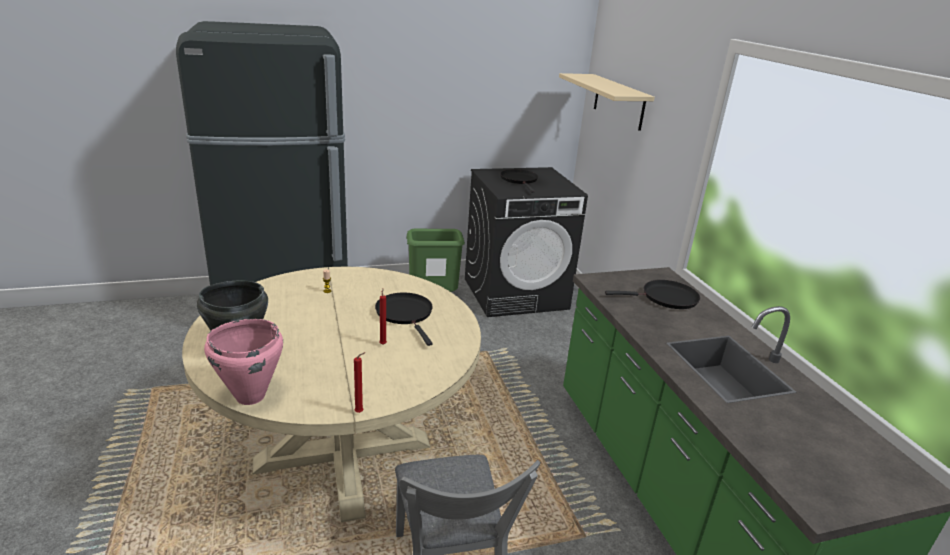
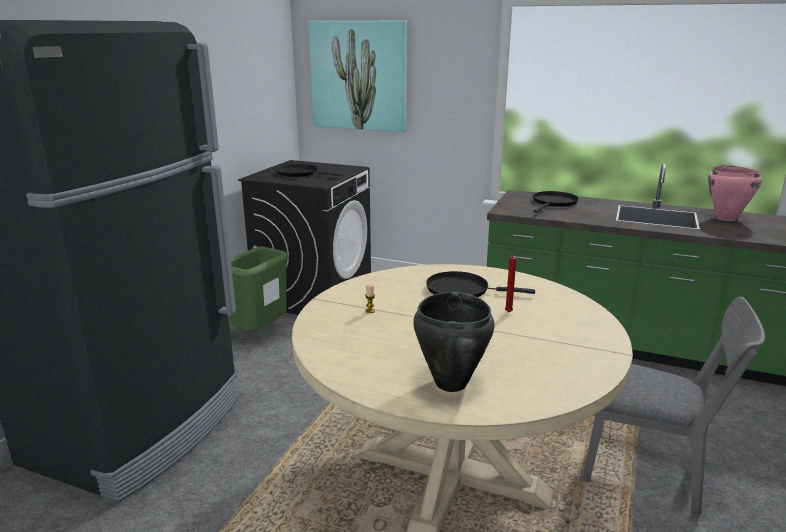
camera: 50 degrees left, 5 degrees down
pink cooking pot [204,319,283,405] -> pink cooking pot moved to [708,165,762,221]
red candle [354,352,366,413] -> none
beige shelf [559,73,655,131] -> picture [308,21,407,132]

